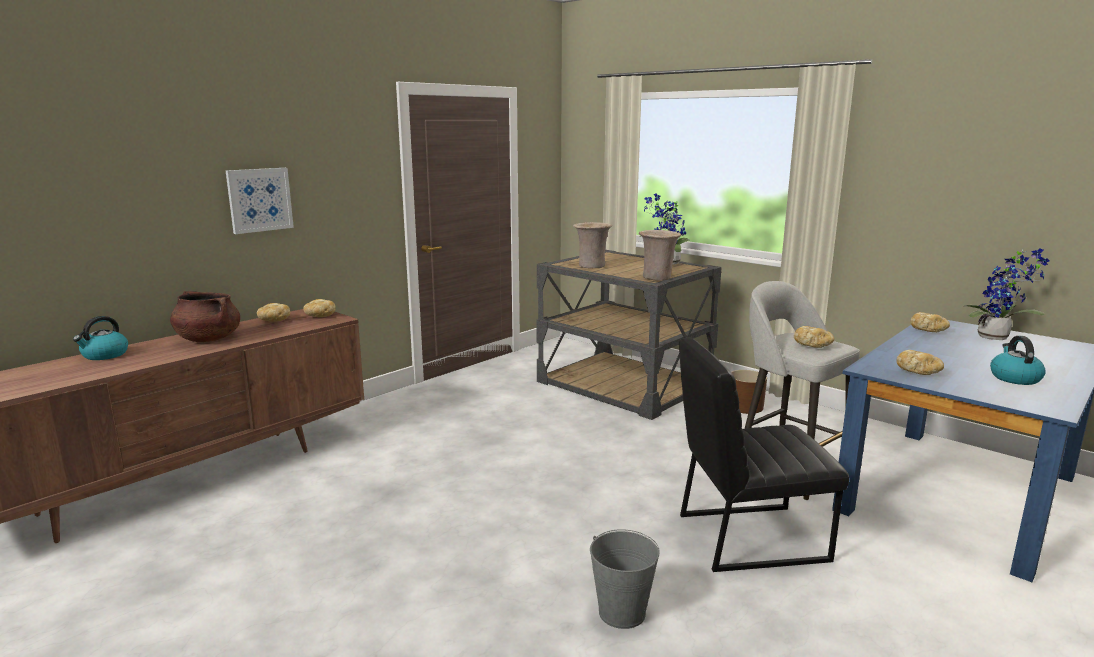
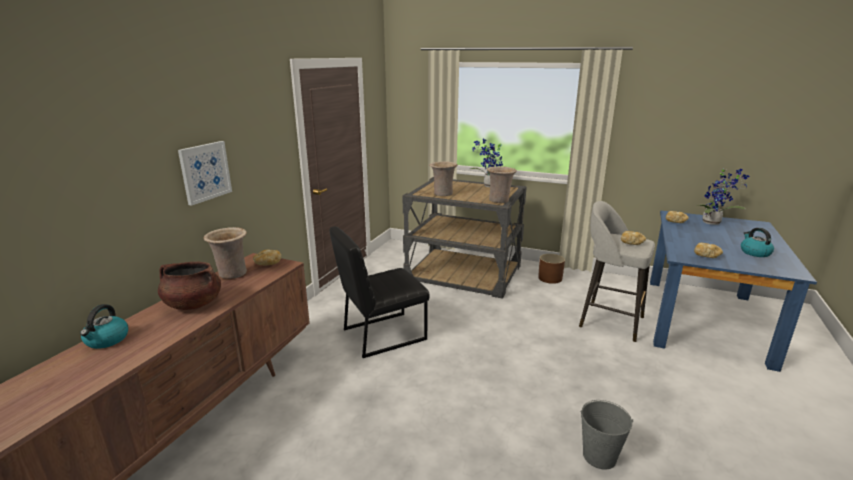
camera: 20 degrees left, 5 degrees up
bread [257,303,290,322] -> beige vase [204,227,247,279]
black chair [679,337,849,572] -> black chair moved to [330,226,430,358]

